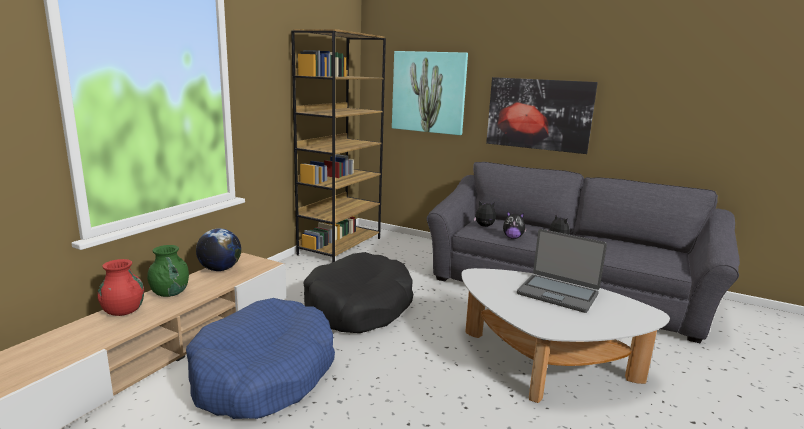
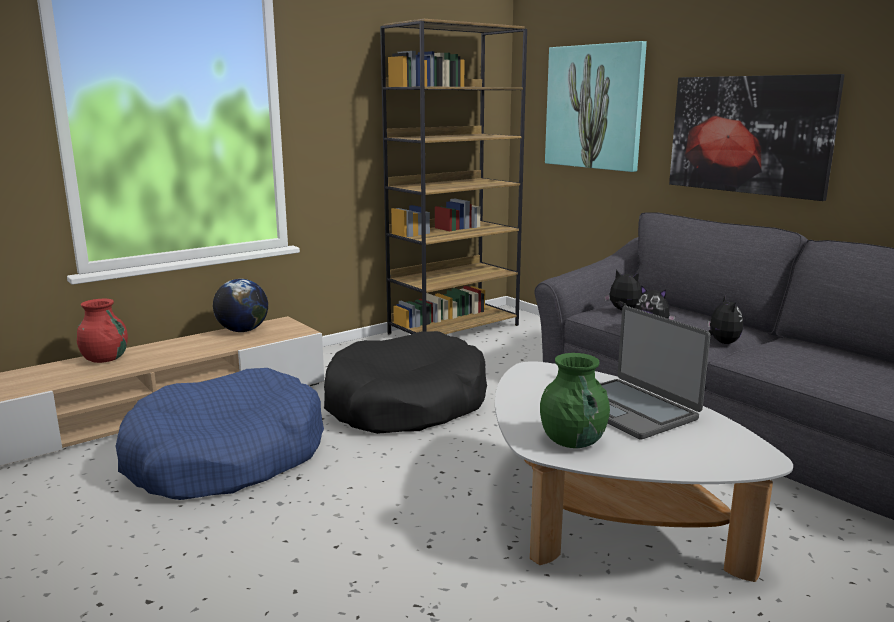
camera: 25 degrees right, 0 degrees up
green vase [147,245,189,297] -> green vase moved to [540,353,610,448]

